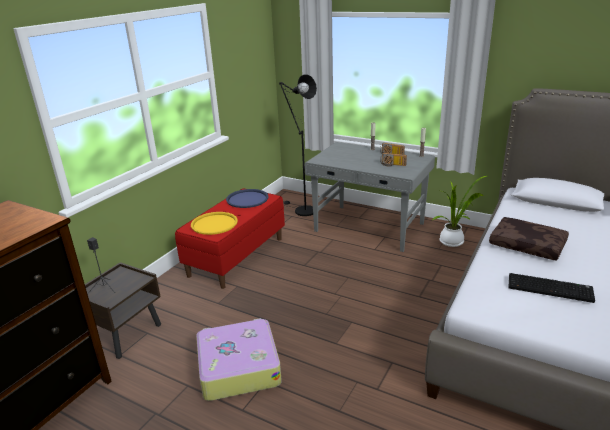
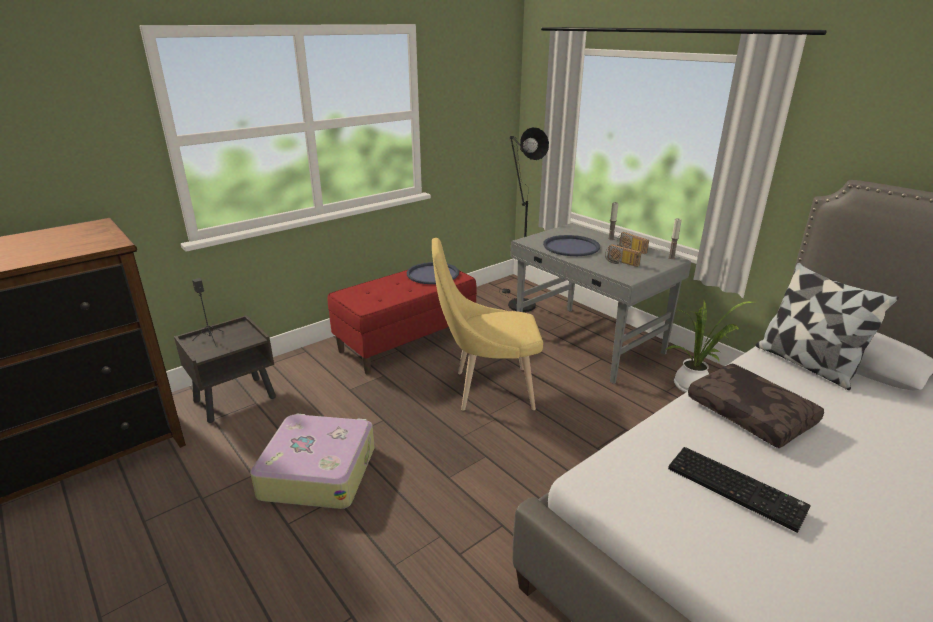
camera: 20 degrees right, 0 degrees up
yellow tray [191,212,238,235] -> none
none -> yellow chair [432,238,543,411]
none -> blue tray [543,235,600,256]
none -> pillow [755,262,899,390]

